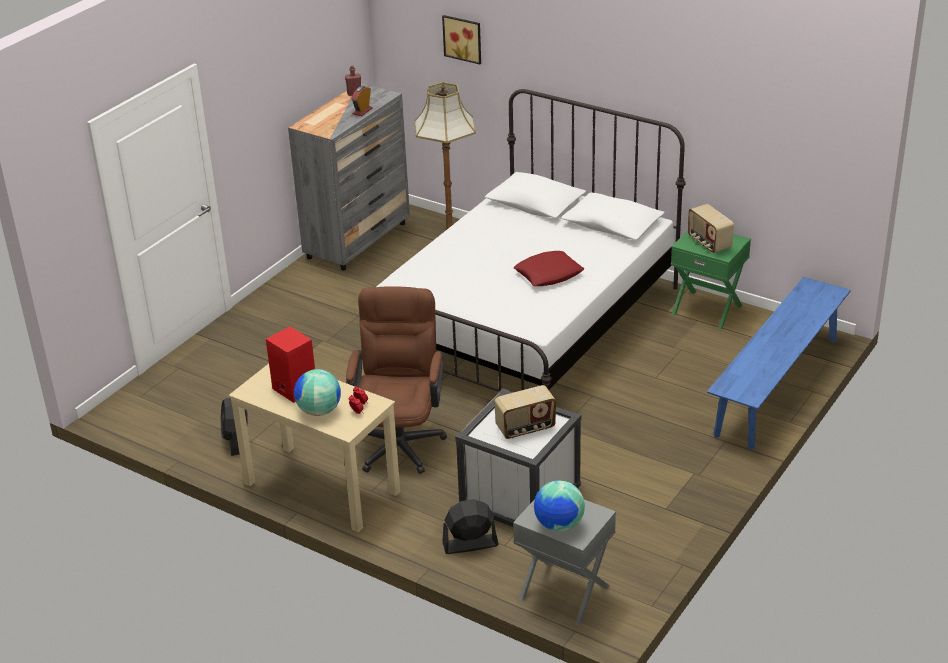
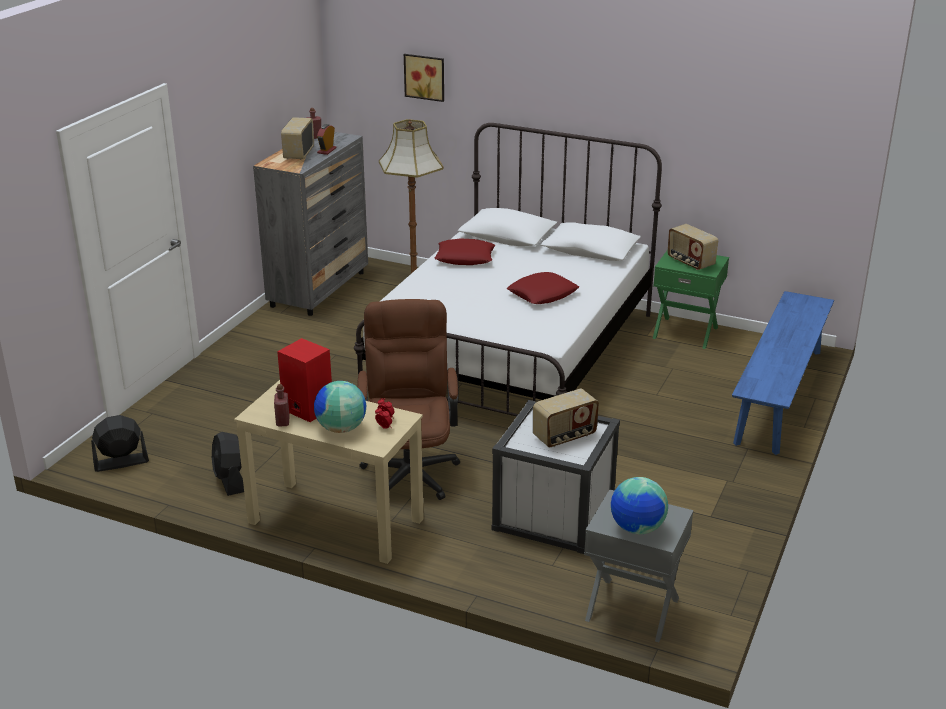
camera: 10 degrees left, 5 degrees down
black fan [442,499,499,554] -> black fan moved to [91,415,149,472]
none -> red bottle [274,384,289,427]
none -> radio [281,117,314,160]
none -> red pillow [434,238,496,265]

